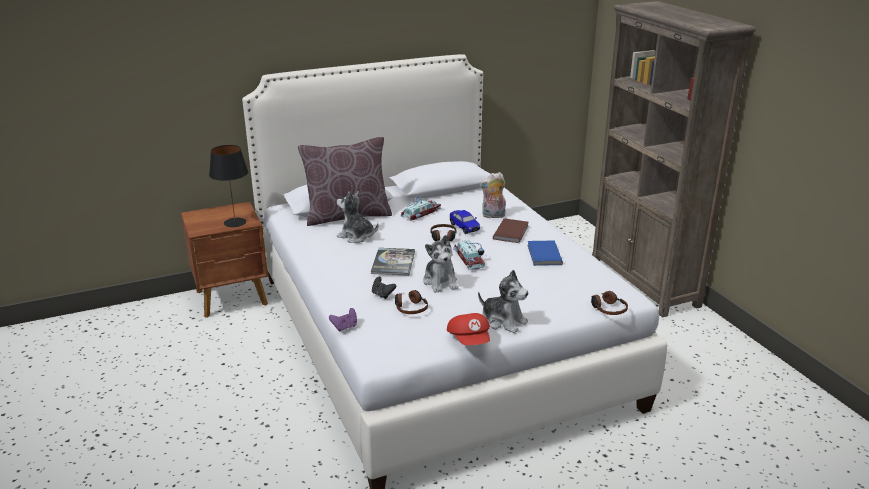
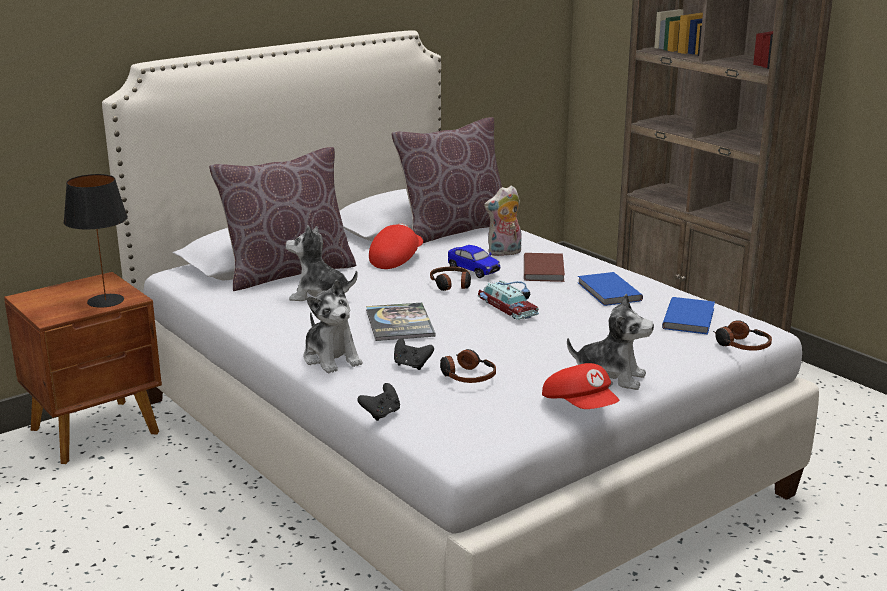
camera: 15 degrees left, 5 degrees down
purple game controller [329,308,357,332] -> black game controller [357,383,400,421]
toy car [401,197,441,221] -> red cap [369,223,423,269]
plush toy [423,235,458,293] -> plush toy moved to [303,280,363,373]
none -> brown pillow [391,117,502,243]
none -> blue book [662,297,715,335]

